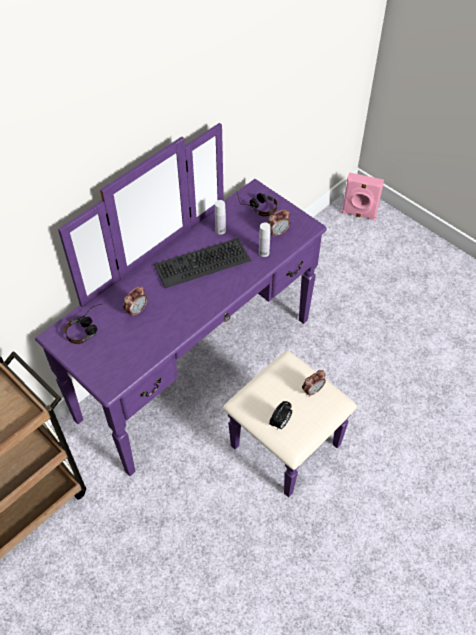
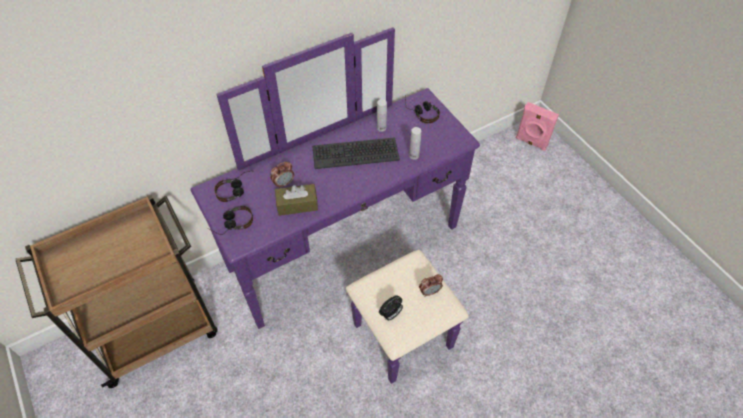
camera: 15 degrees right, 0 degrees up
alarm clock [267,209,290,237] -> none
none -> headphones [208,206,253,235]
none -> brown tissue box [275,184,318,216]

